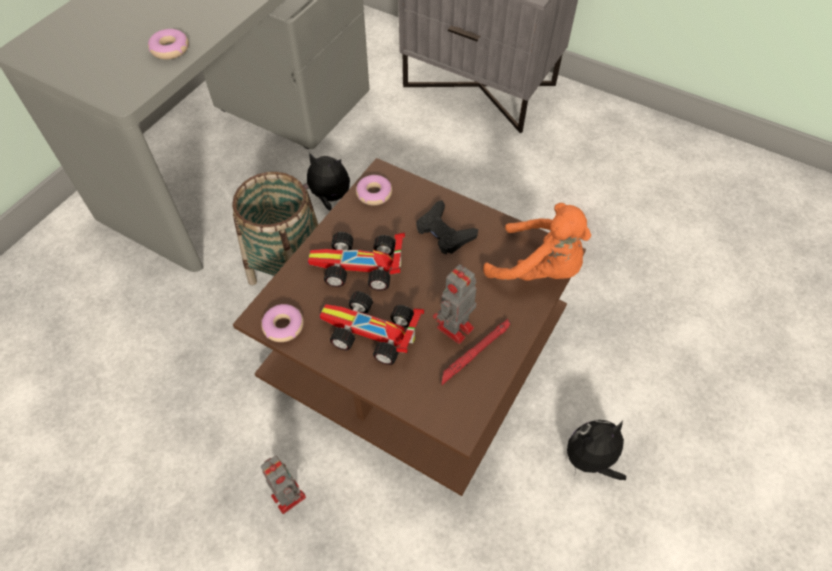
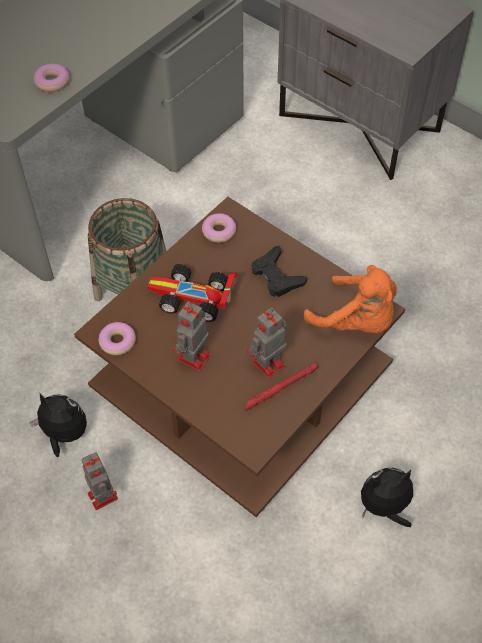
camera: 10 degrees right, 0 degrees up
plush toy [303,153,350,210] -> plush toy moved to [29,393,87,457]
toy car [320,291,424,365] -> toy robot [172,302,211,371]

